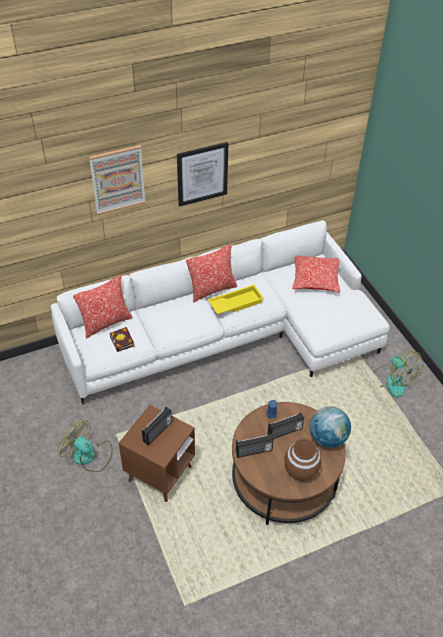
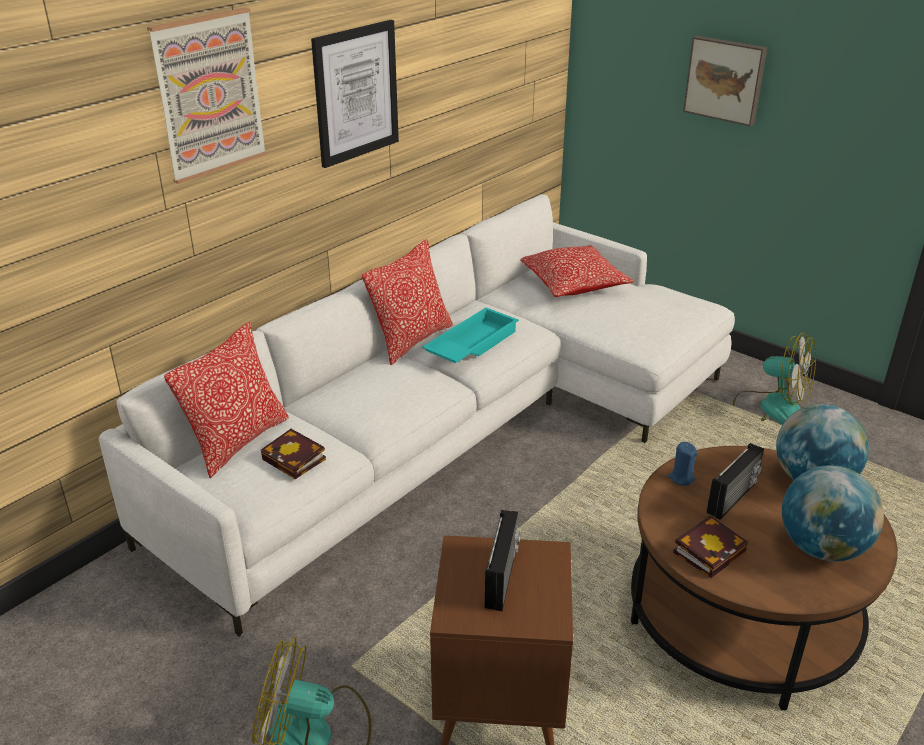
camera: 25 degrees left, 15 degrees down
yellow tray [208,285,264,314] -> turquoise tray [422,308,519,363]
radio [236,434,274,458] -> book [673,515,748,578]
brown vase [284,438,322,481] -> globe [782,465,884,561]
none -> picture [683,36,767,126]

